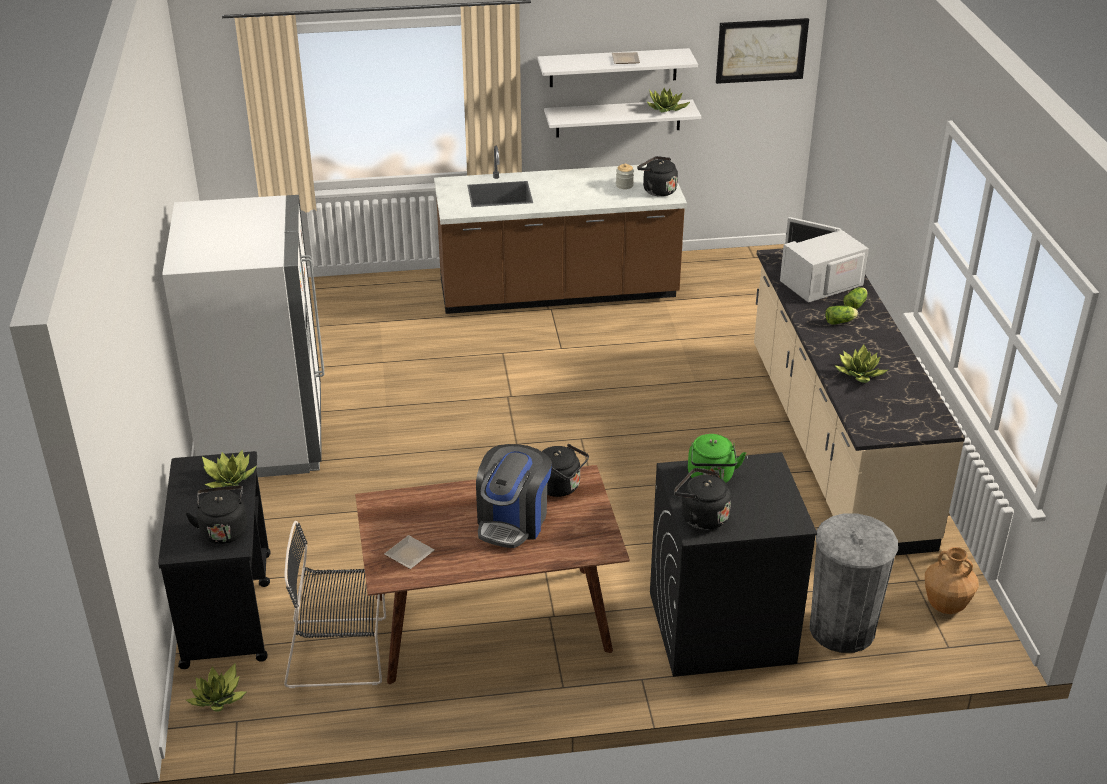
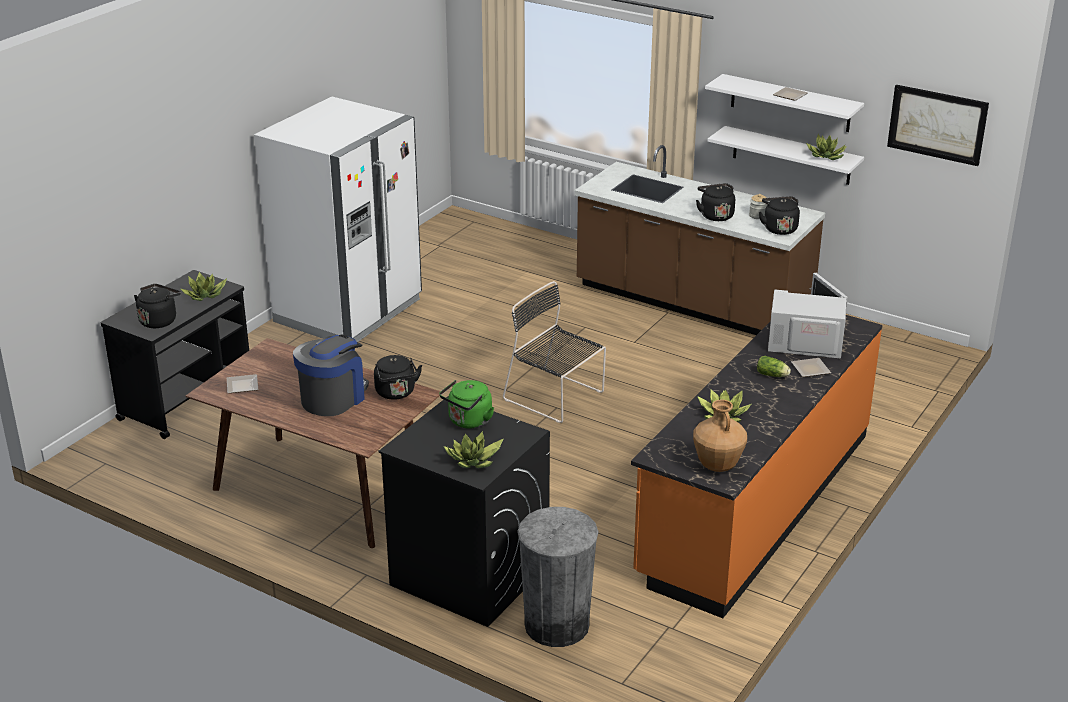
camera: 40 degrees right, 5 degrees down
potted plant [186,663,247,712] -> potted plant moved to [444,431,503,468]
black chair [284,521,386,688] -> black chair moved to [503,281,606,423]
coffee machine [476,444,552,548] -> coffee machine turned 150 degrees clockwise [293,334,369,416]
black kettle [674,468,731,530] -> black kettle moved to [696,183,735,221]
beige counter [754,249,965,555] -> orange counter [631,315,883,618]
lettuce [843,287,868,309] -> plate [791,358,831,377]
brown vase [925,547,979,614] -> brown vase moved to [693,399,747,472]

